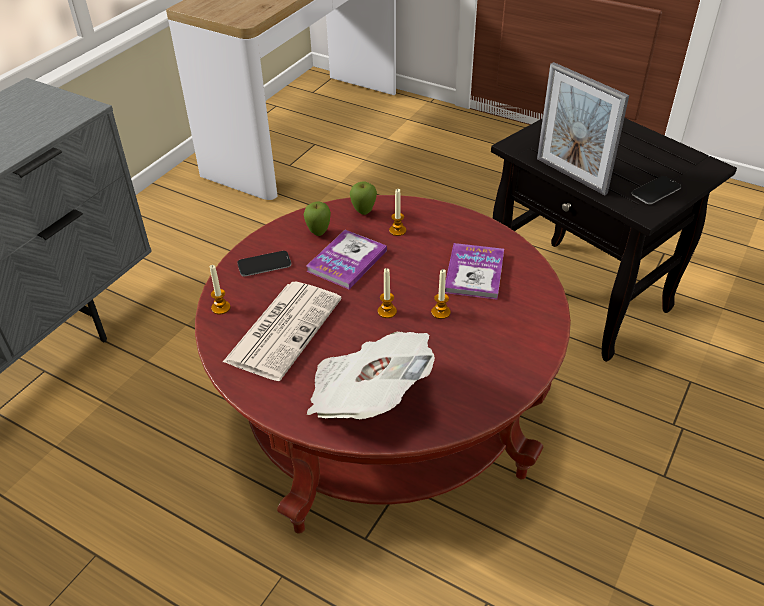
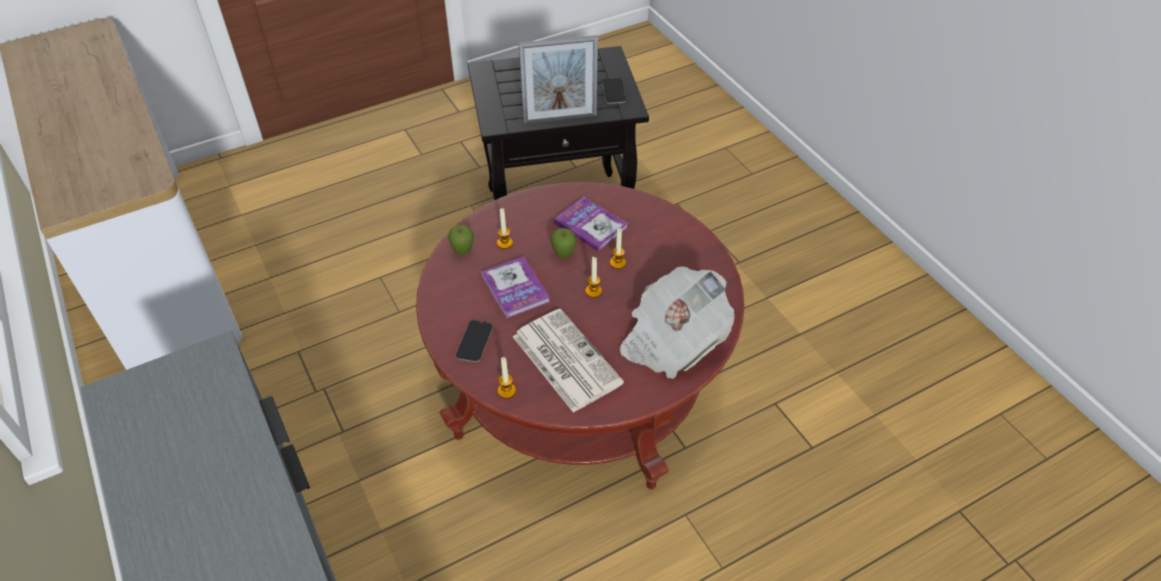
camera: 60 degrees left, 5 degrees up
apple [304,201,331,236] -> apple moved to [551,228,576,258]

